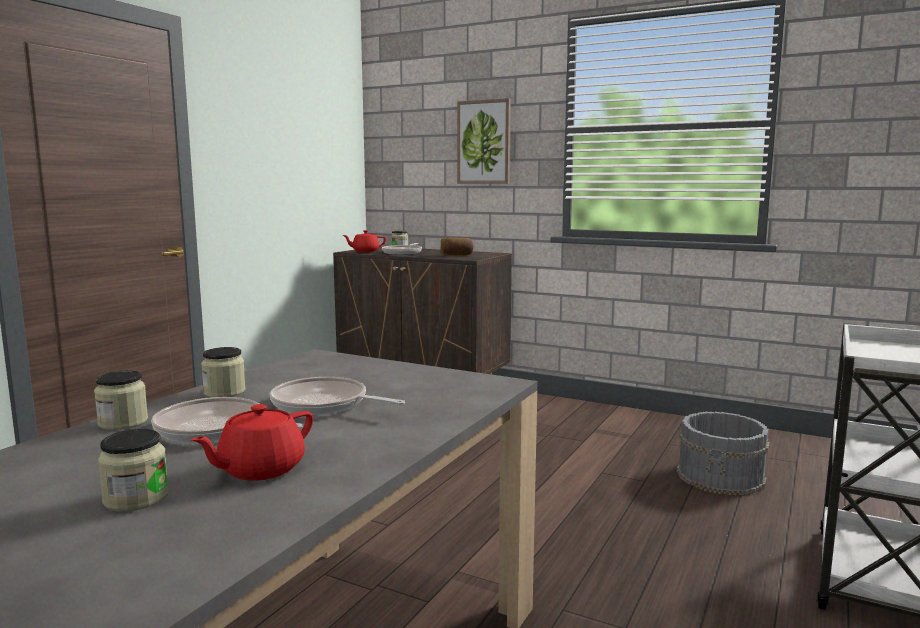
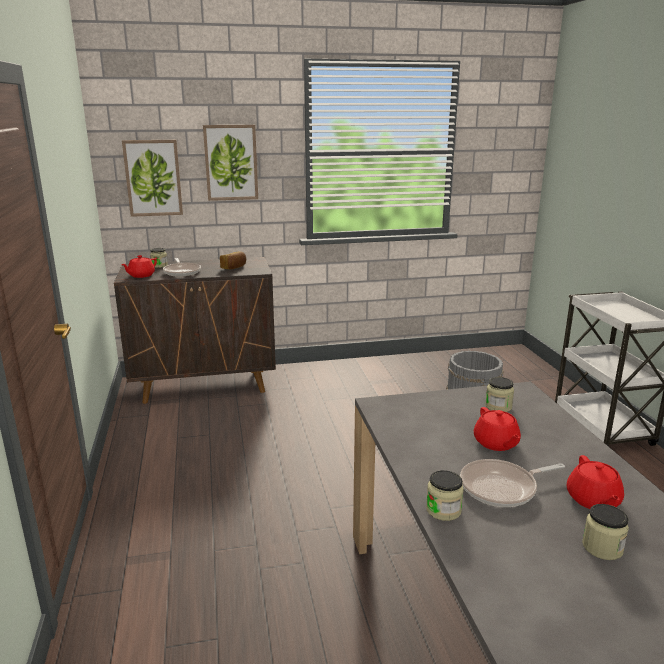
camera: 40 degrees left, 10 degrees up
jar [201,347,246,397] -> jar moved to [485,377,514,412]
frying pan [270,377,405,415] -> red teapot [474,407,521,451]
none -> picture [122,140,183,217]

